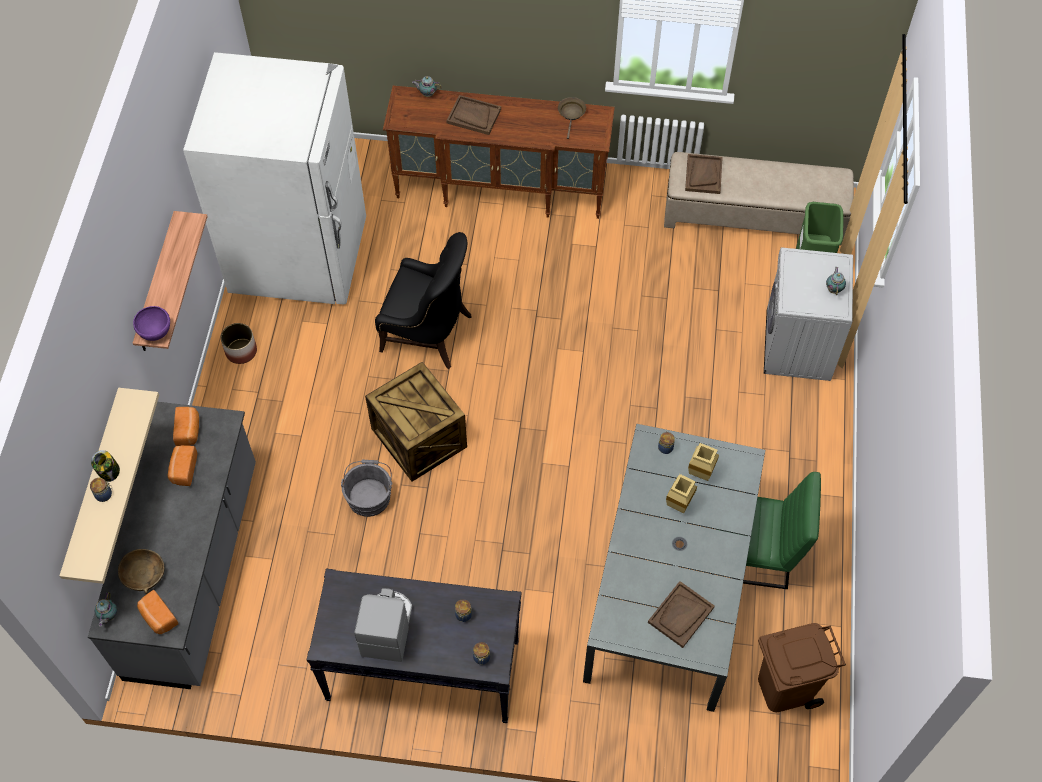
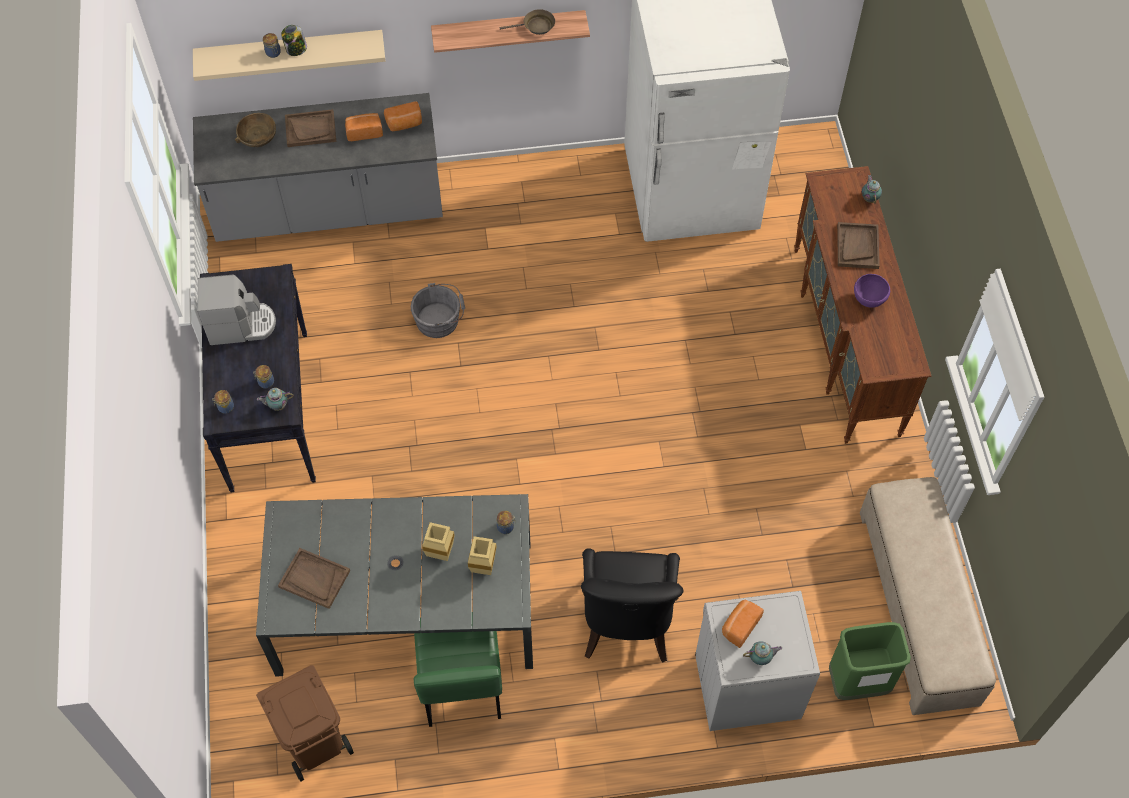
camera: 75 degrees right, 0 degrees up
teapot [95,592,118,627] -> teapot moved to [257,388,294,411]
purple bowl [133,306,170,341] -> purple bowl moved to [854,274,890,308]
bread [137,590,178,634] -> bread moved to [722,599,764,648]
planter [221,323,257,364] -> none
crate [365,362,467,482] -> none
black chair [375,232,472,369] -> black chair moved to [581,548,684,663]
brown frying pan [558,97,586,139] -> brown frying pan moved to [500,9,555,35]
brown tray [685,154,723,194] -> brown tray moved to [285,109,336,147]

